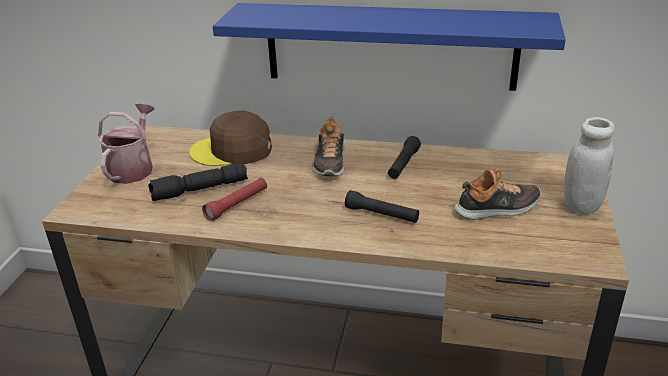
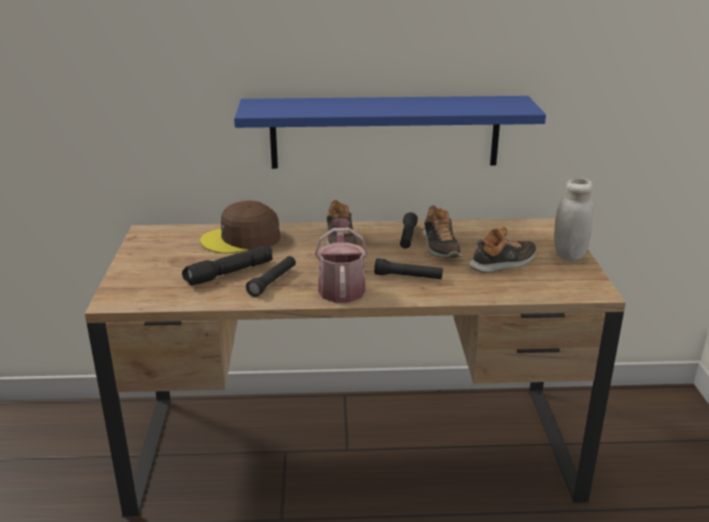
camera: 15 degrees left, 5 degrees down
watering can [98,103,154,184] -> watering can moved to [315,219,368,303]
red flashlight [202,178,267,221] -> black flashlight [246,256,296,297]
none -> shoe [423,205,462,258]

